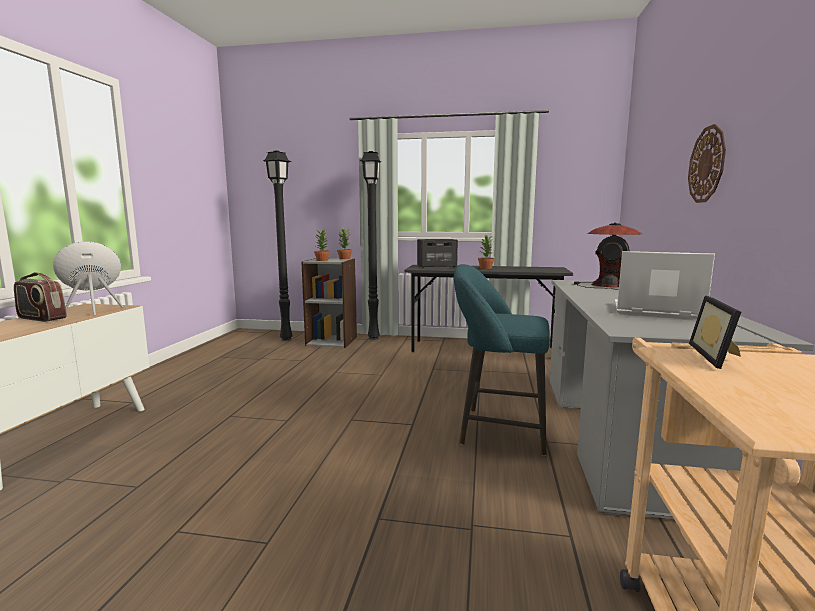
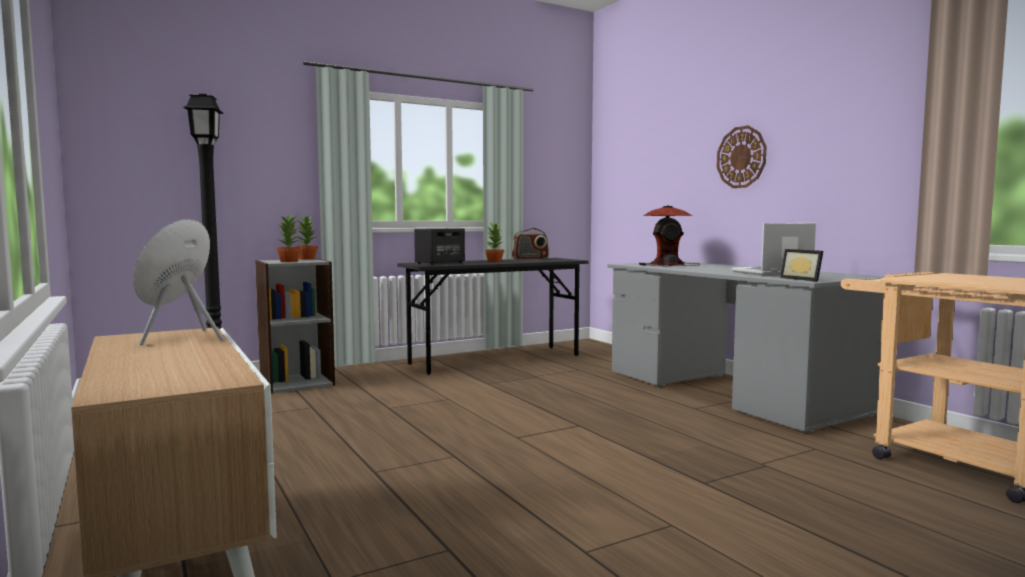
camera: 40 degrees left, 5 degrees down
radio [14,272,67,322] -> radio moved to [512,228,549,260]
black floor lamp [360,151,381,340] -> none
turquoise stool [454,264,550,456] -> none
picture frame [689,296,741,369] -> picture frame moved to [780,249,823,282]

